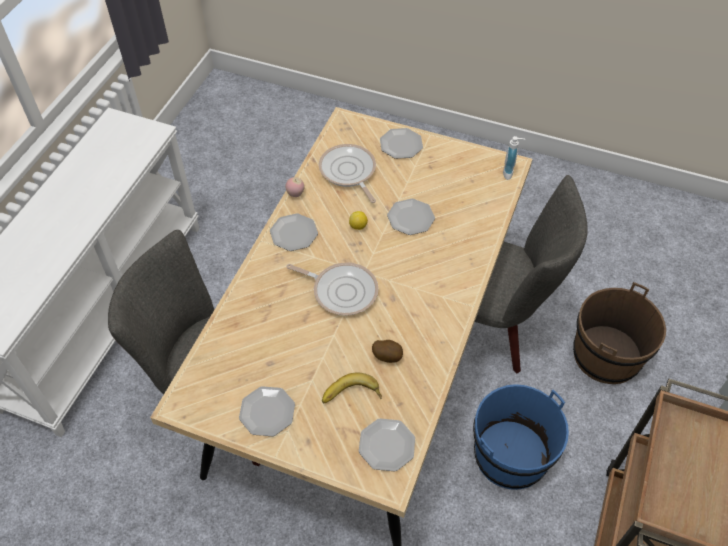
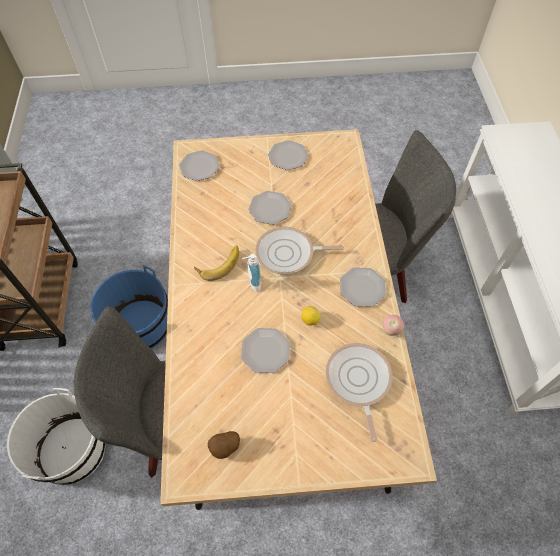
camera: 155 degrees right, 5 degrees up
frying pan [319,144,376,203] -> frying pan turned 135 degrees counterclockwise [326,343,393,442]
banana [322,373,382,403] -> banana moved to [194,245,239,281]
potato [372,340,403,363] -> potato moved to [208,431,240,459]
plate [380,128,423,159] -> plate moved to [248,191,292,225]
soap dispenser [503,136,526,180] -> soap dispenser moved to [242,254,261,292]
brown bucket [573,282,666,384] -> white bucket [7,388,105,485]

